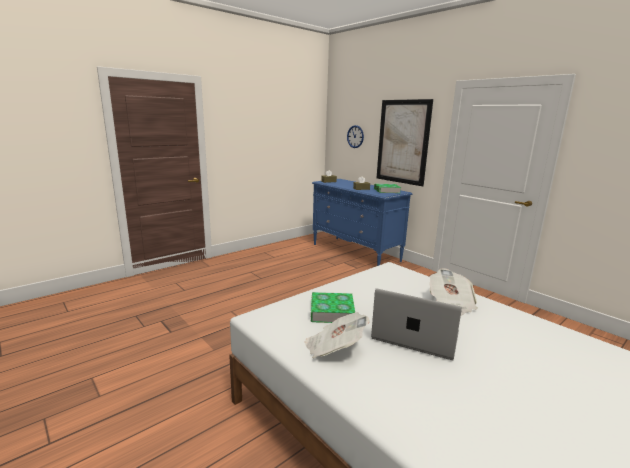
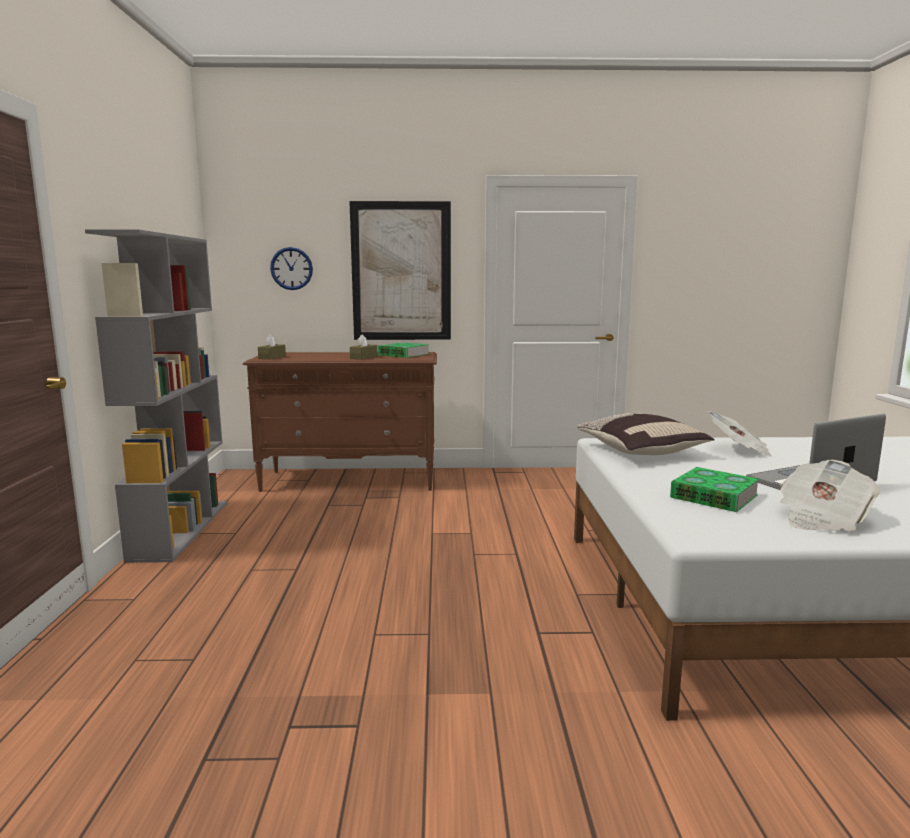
camera: 50 degrees left, 5 degrees down
blue dresser [312,179,412,266] -> brown dresser [243,352,437,492]
none -> grey bookcase [85,229,227,563]
none -> pillow [576,413,715,455]

